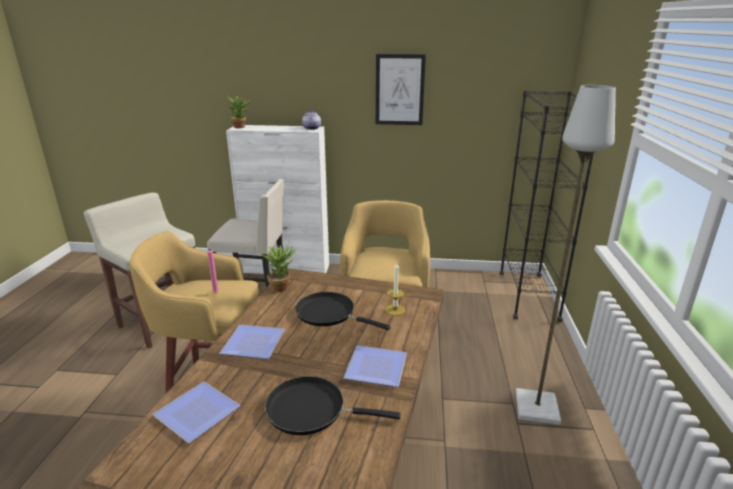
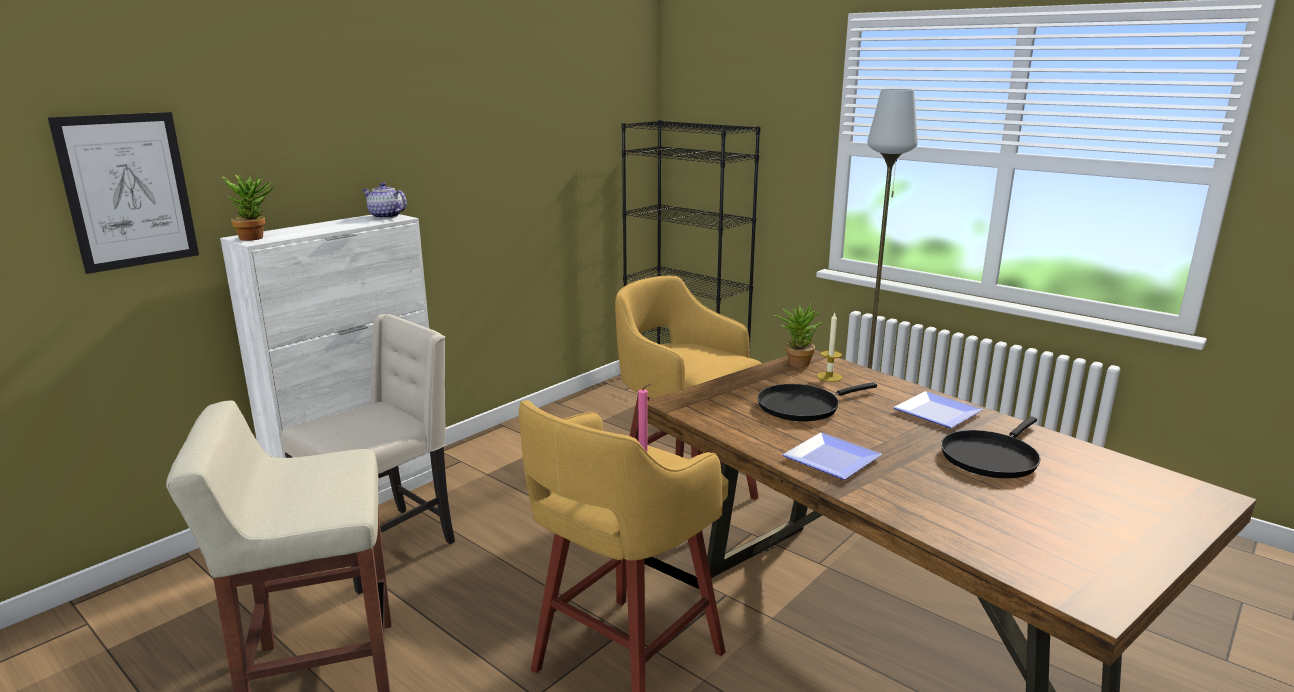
camera: 55 degrees left, 5 degrees down
plate [152,382,241,443] -> none
potted plant [259,245,296,292] -> potted plant moved to [774,301,822,367]
picture [376,54,426,125] -> picture moved to [48,112,199,274]

